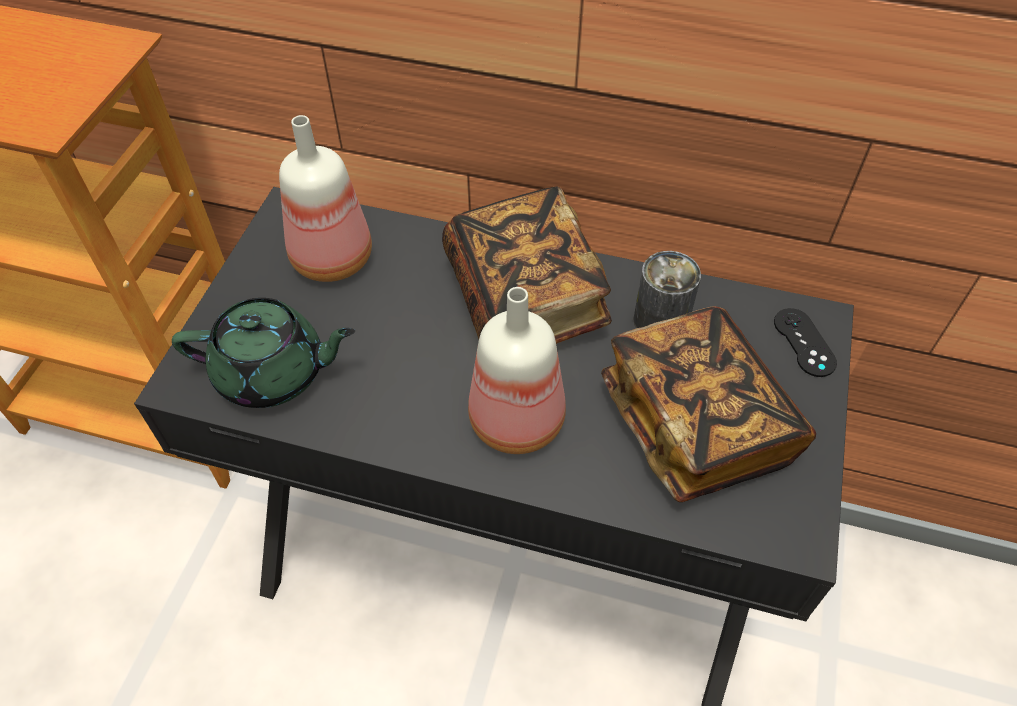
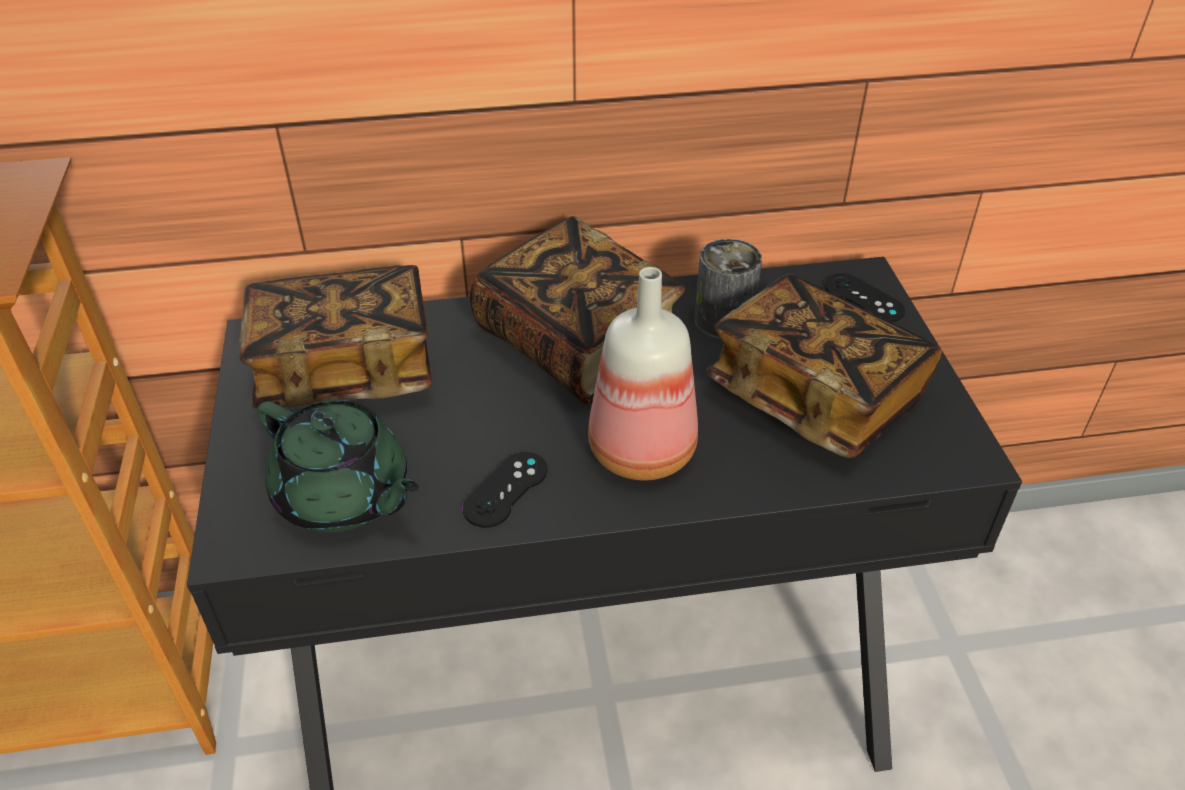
camera: 25 degrees left, 10 degrees down
green teapot [172,298,355,408] -> green teapot turned 60 degrees clockwise [257,400,419,533]
bottle [279,115,372,282] -> book [239,265,433,409]
none -> black game controller [463,452,548,528]

